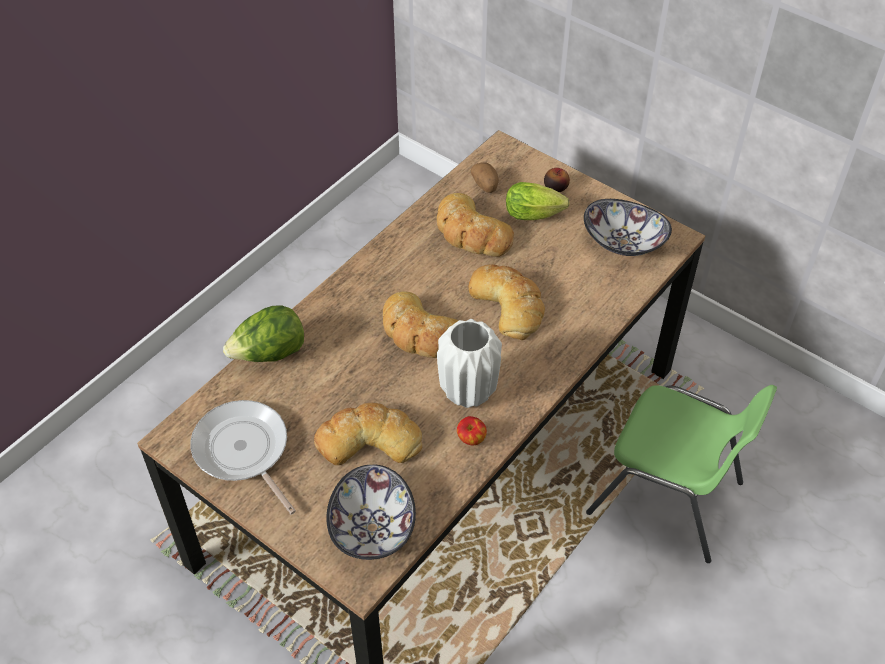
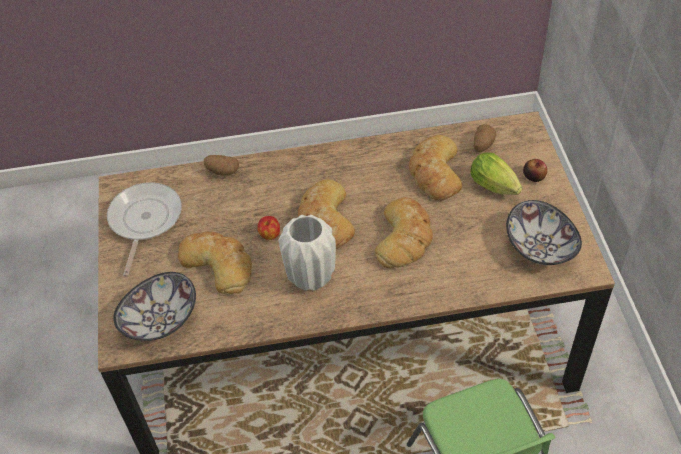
camera: 45 degrees right, 0 degrees up
lettuce [223,305,304,362] -> potato [204,155,239,176]
apple [457,416,487,446] -> apple moved to [257,216,280,240]

